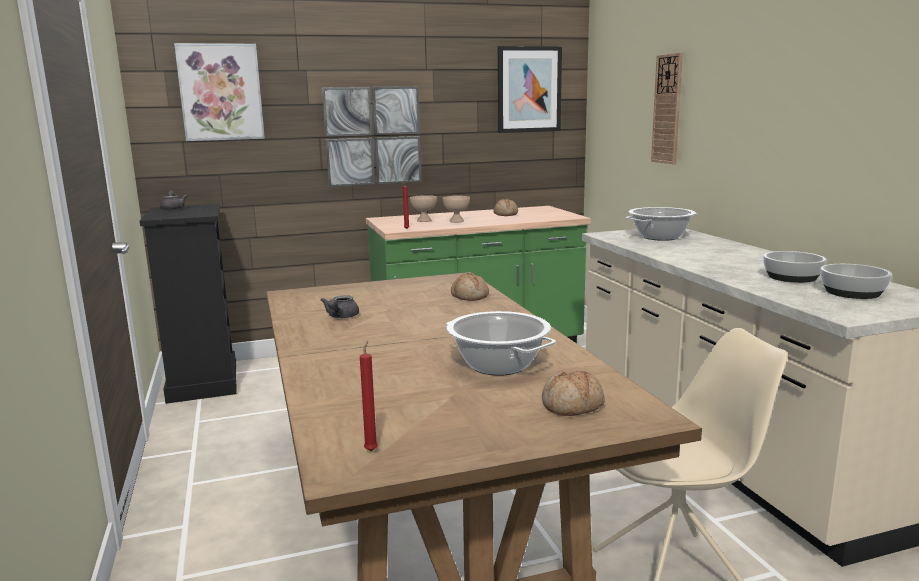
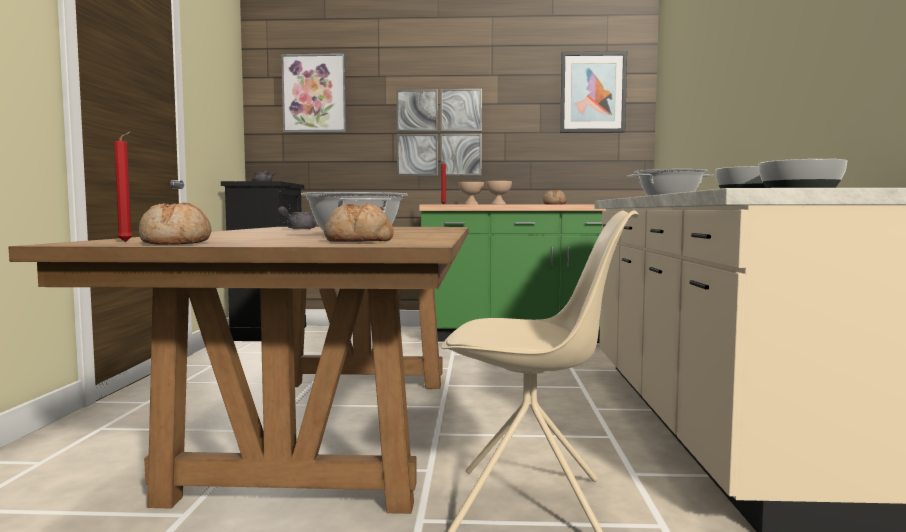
camera: 20 degrees right, 10 degrees down
bread [451,273,489,301] -> bread moved to [139,202,211,245]
wall clock [651,53,683,164] -> none

